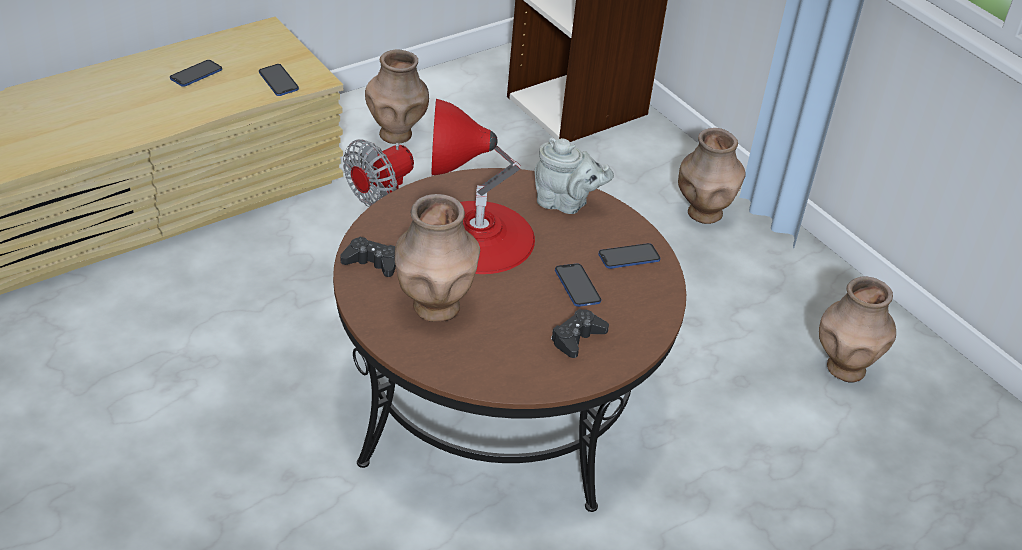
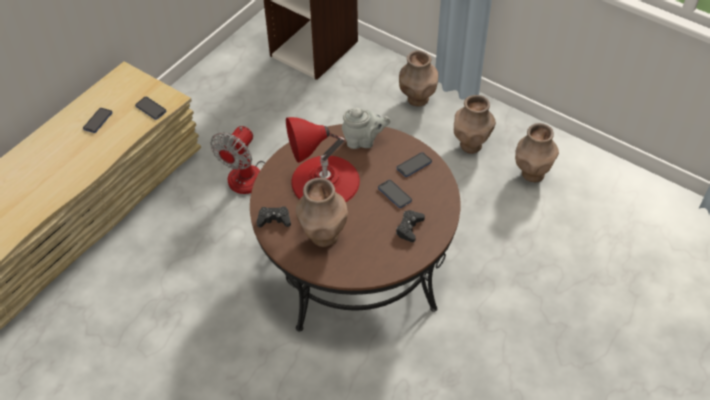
camera: 15 degrees left, 10 degrees up
brown vase [365,50,429,144] -> brown vase moved to [454,95,496,154]

